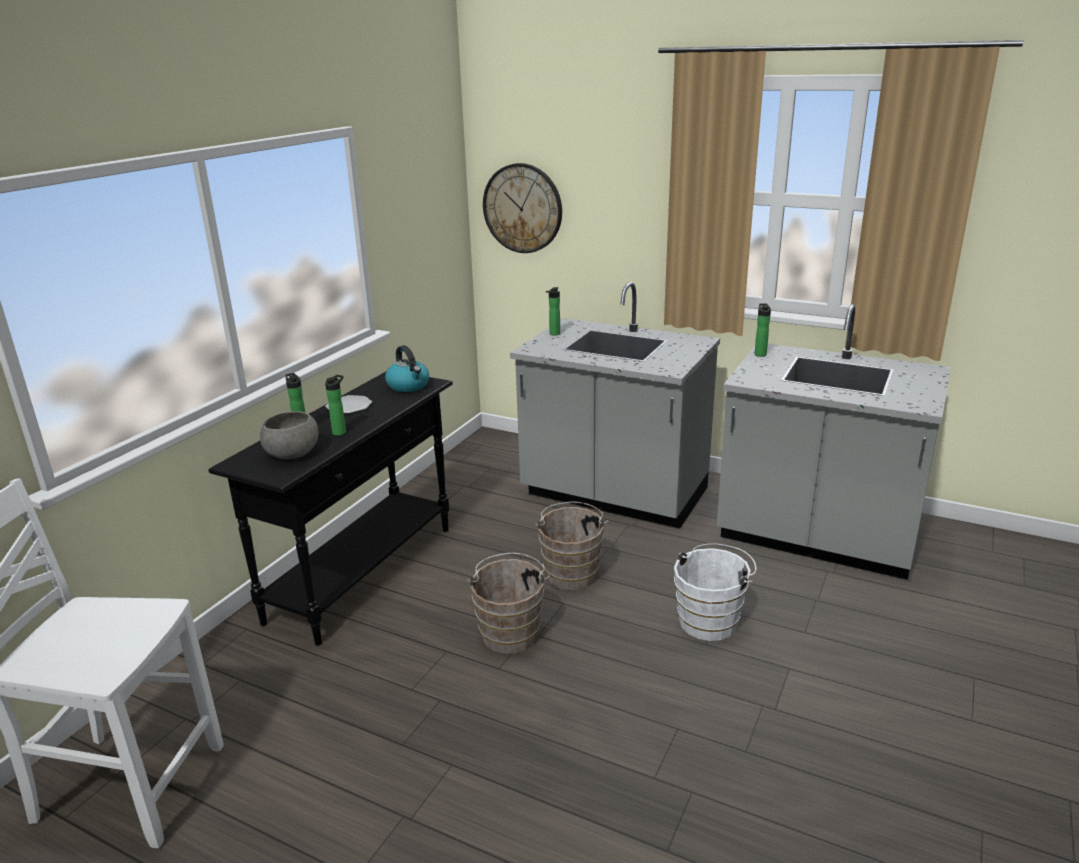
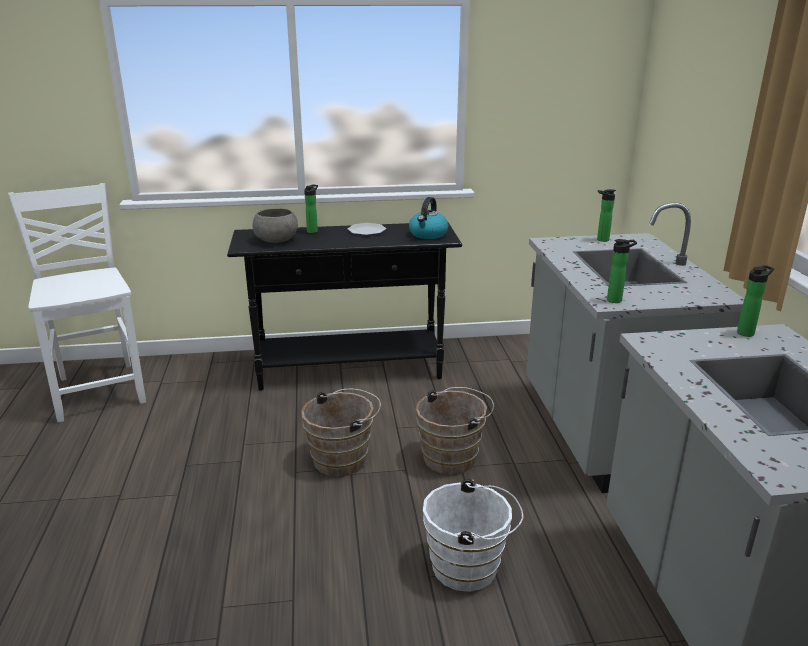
camera: 55 degrees right, 0 degrees up
bottle [325,375,346,436] -> bottle moved to [607,239,637,303]
wall clock [483,163,562,253] -> none

